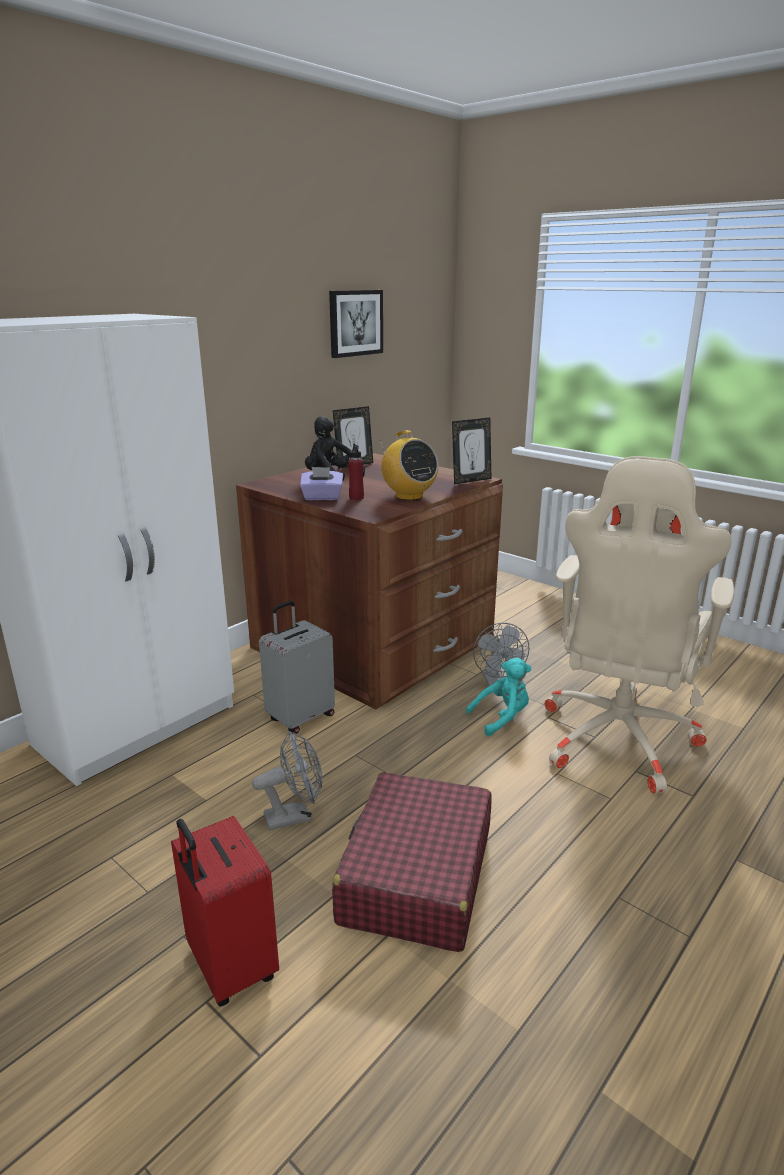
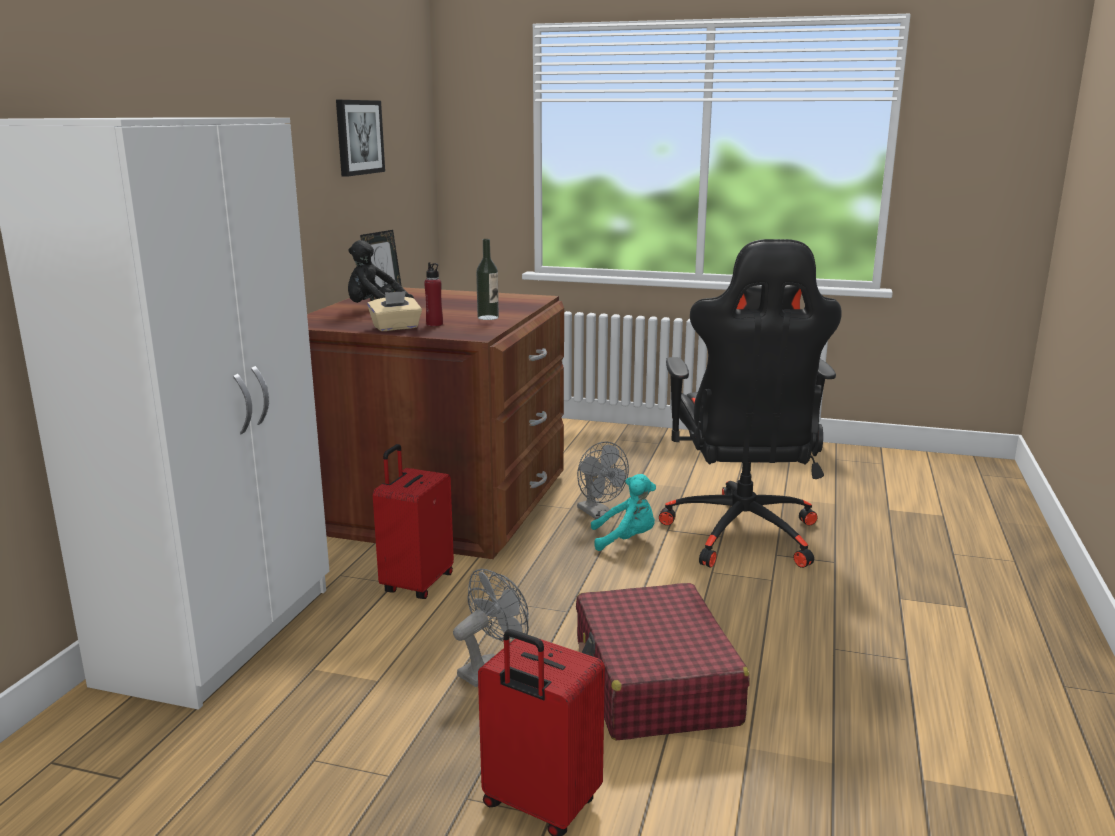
camera: 25 degrees left, 5 degrees down
grey suitcase [259,601,335,734] -> red suitcase [373,444,454,599]
purple tissue box [300,467,343,500] -> beige tissue box [367,291,422,331]
radio [380,430,438,500] -> bottle [476,239,499,320]
picture frame [452,418,491,484] -> none
turquoise plush toy [466,658,531,736] -> turquoise plush toy turned 45 degrees clockwise [591,474,656,551]
beige office chair [545,456,734,794] -> black office chair [659,239,842,568]

